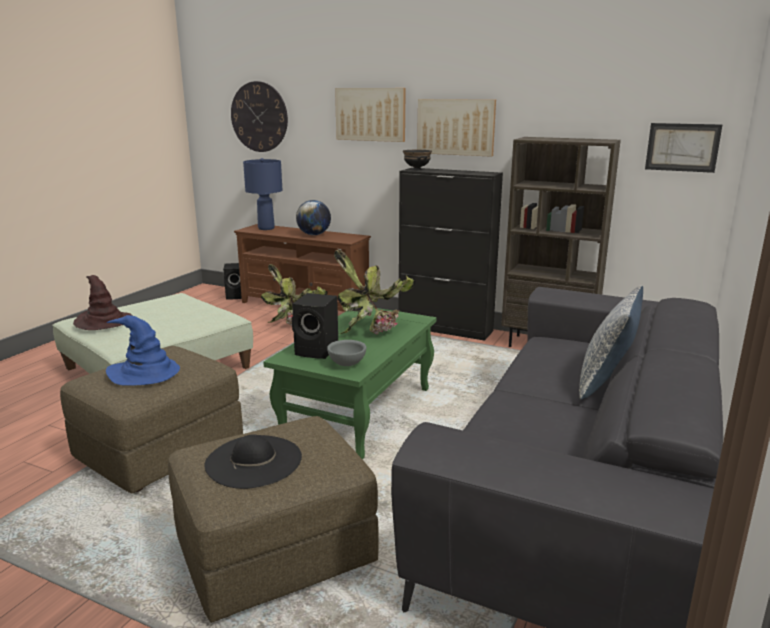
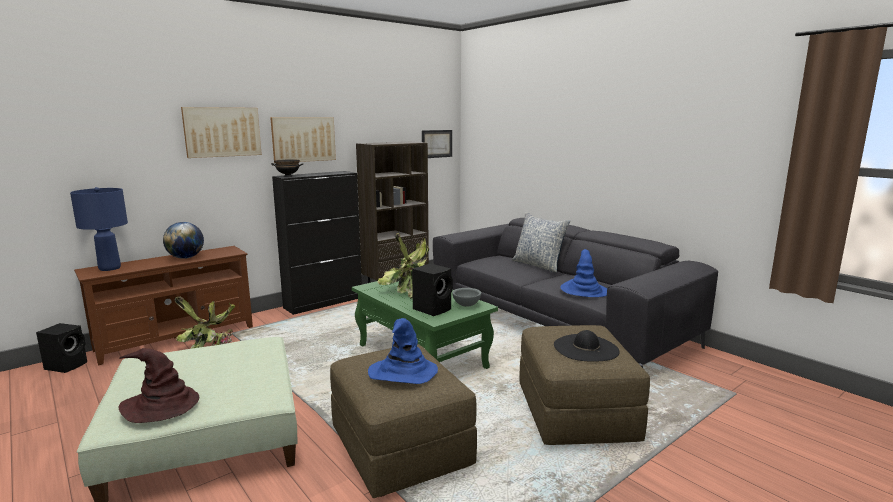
camera: 65 degrees left, 5 degrees down
wall clock [231,81,288,152] -> none
none -> blue hat [560,249,607,297]

